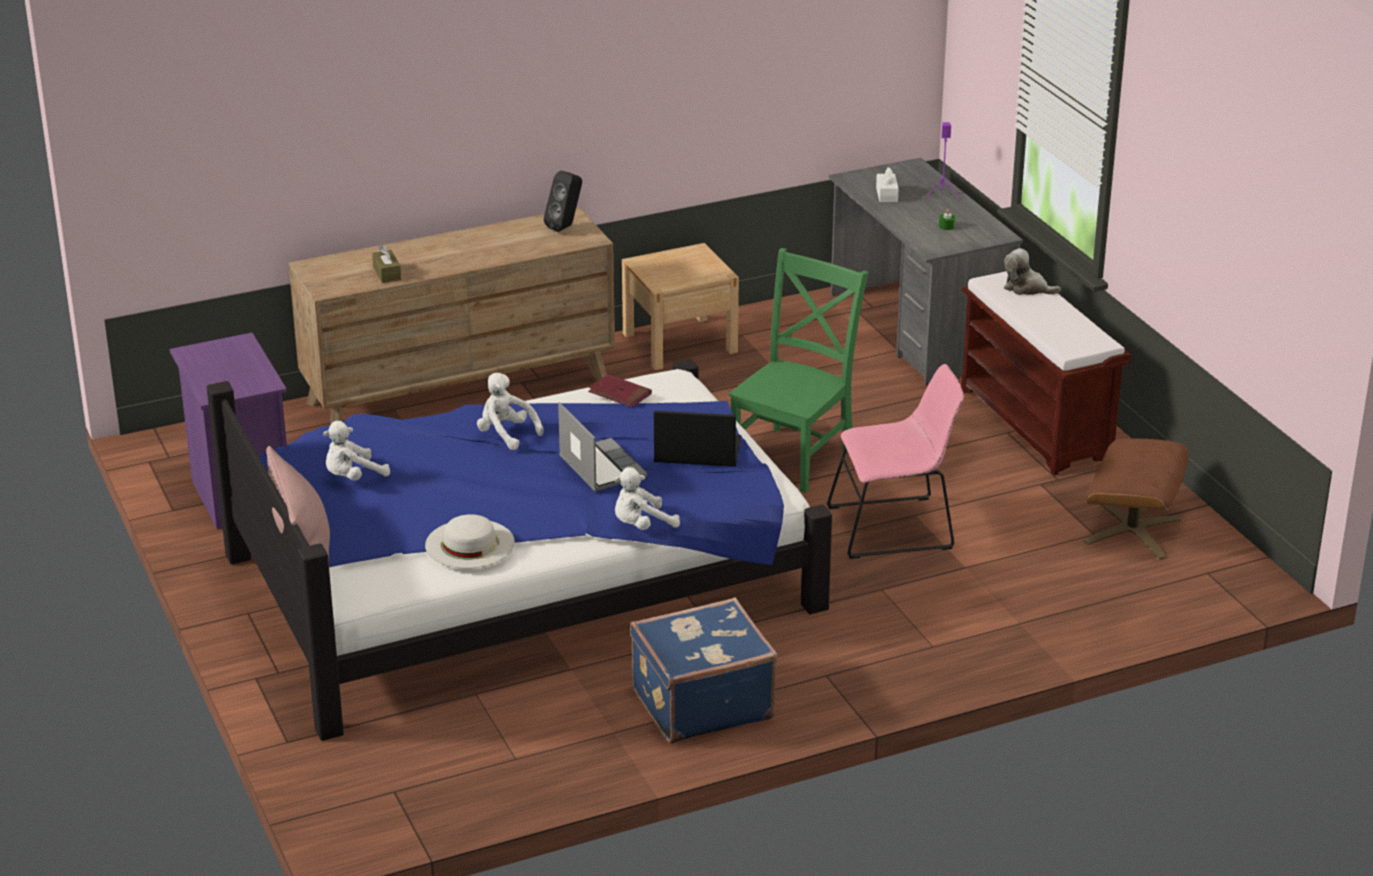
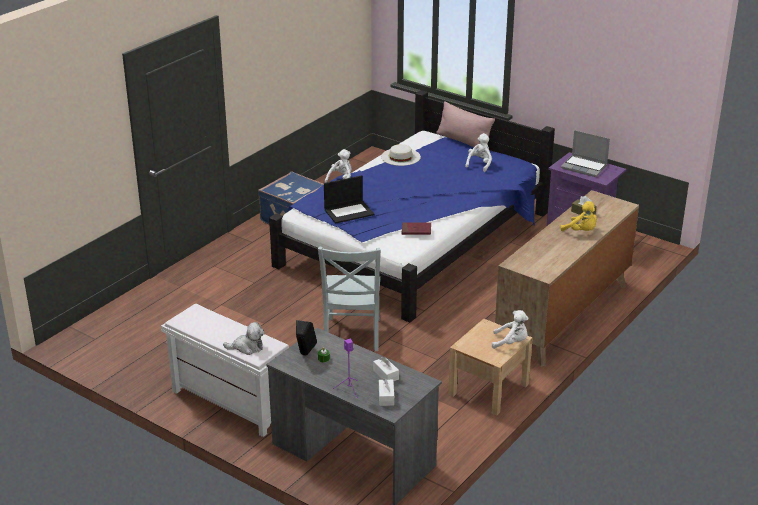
camera: 150 degrees right, 0 degrees up
white plush toy [477,373,544,450] -> white plush toy moved to [492,310,529,349]
black speaker [544,171,582,232] -> black speaker moved to [296,320,317,356]
laptop [558,402,648,492] -> laptop moved to [561,130,610,177]
green chair [729,248,869,493] -> grey chair [318,247,381,351]
pink chair [826,364,964,559] -> none
brown bench [961,271,1131,475] -> white bench [161,304,289,437]
brown ottoman [1083,438,1189,560] -> none
none -> white tissue box [379,378,394,406]
none -> yellow plush toy [561,201,597,231]

